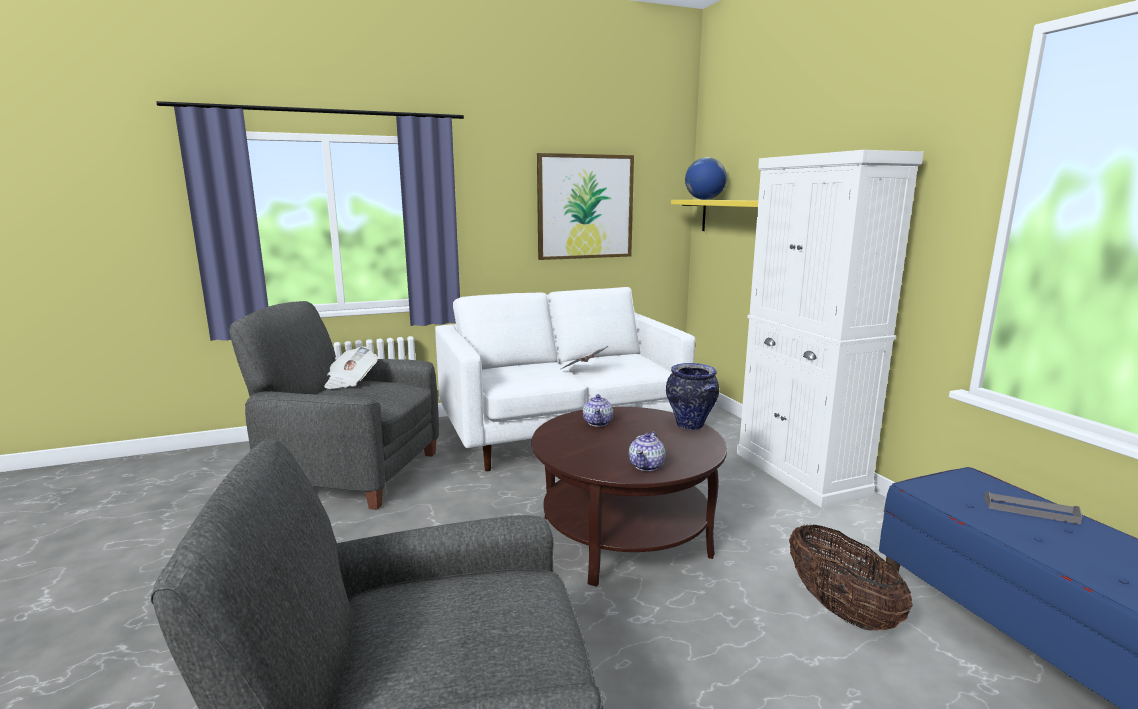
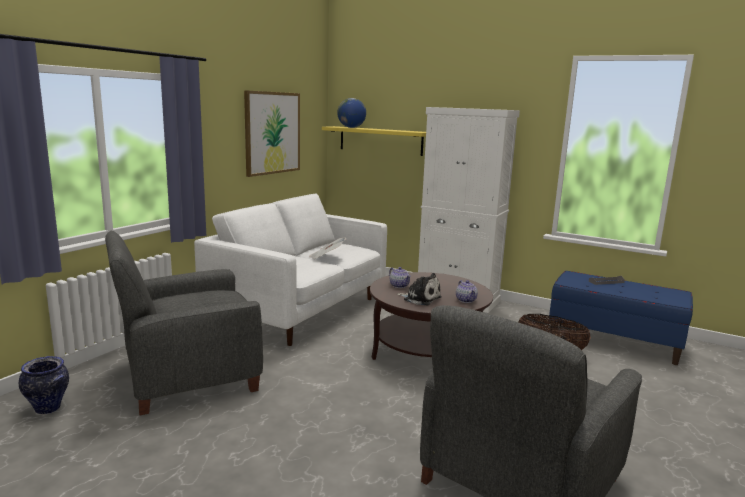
camera: 40 degrees left, 0 degrees up
newspaper [324,346,378,389] -> none
vase [666,363,719,430] -> vase moved to [19,356,69,414]
none -> plush toy [397,273,441,305]

